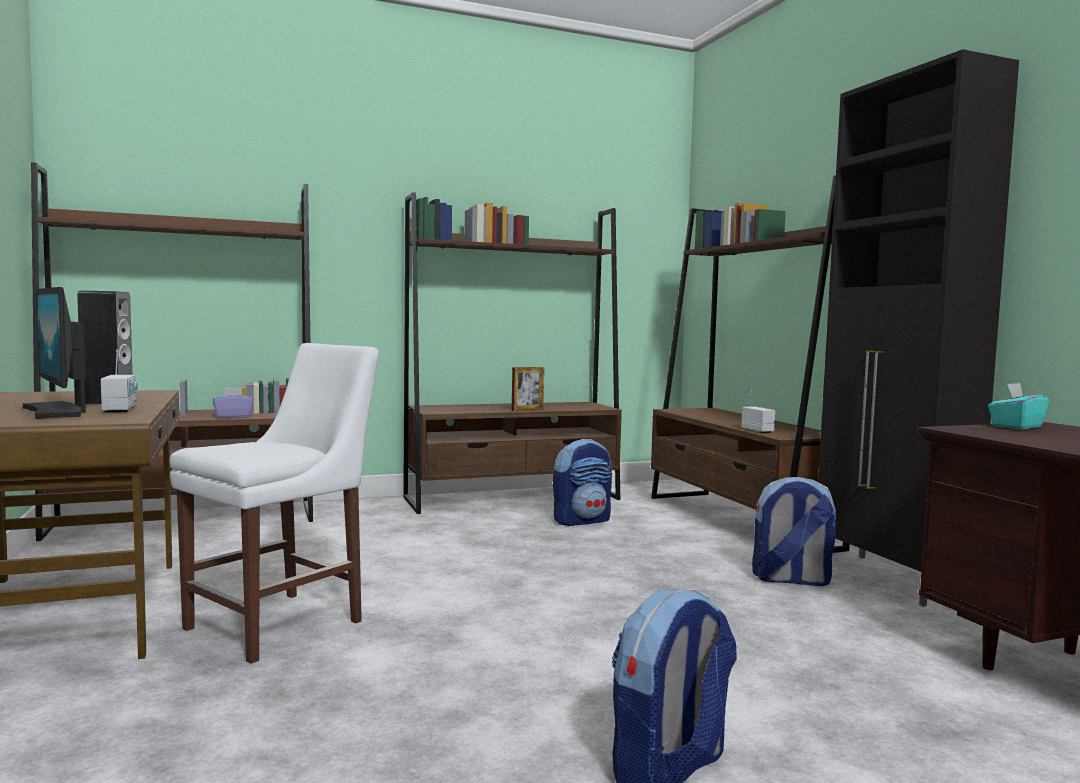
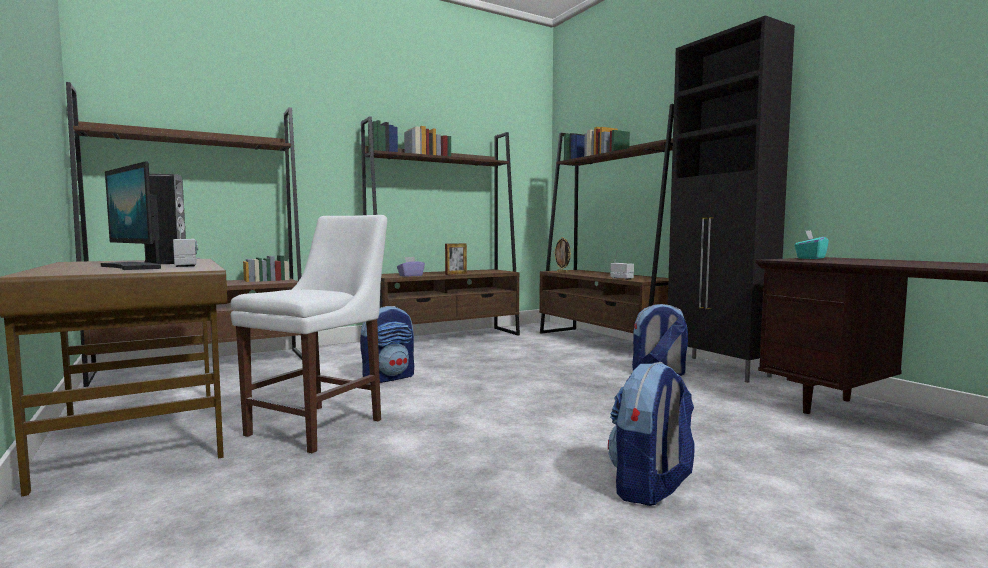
camera: 10 degrees left, 0 degrees up
purple tissue box [213,387,254,418] -> purple tissue box moved to [397,257,425,277]
backpack [553,439,612,526] -> backpack moved to [360,306,414,383]
none -> picture frame [554,237,571,273]

